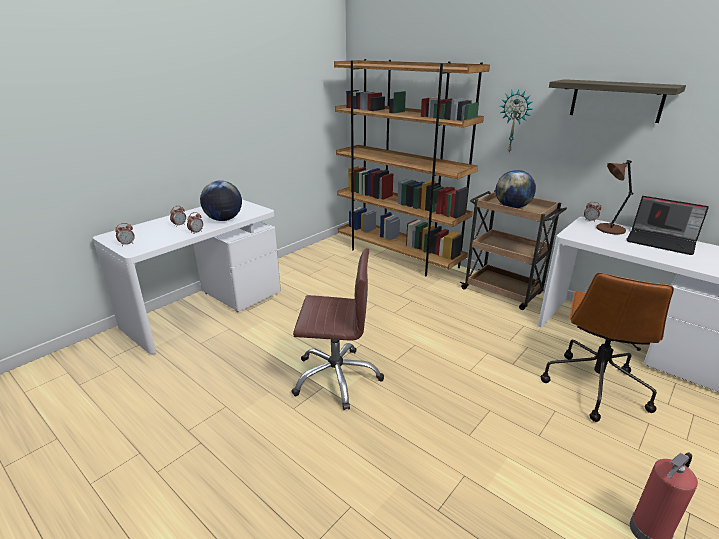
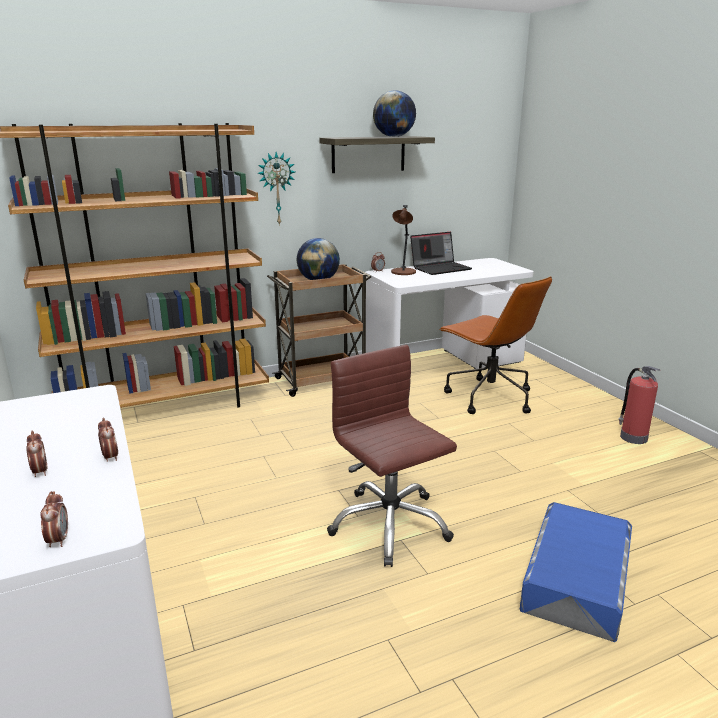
camera: 65 degrees left, 5 degrees down
globe [200,180,242,221] -> globe moved to [373,90,416,137]
brown office chair [291,248,384,410] -> brown office chair turned 60 degrees counterclockwise [327,345,457,567]
none -> blue storage box [520,502,632,642]

